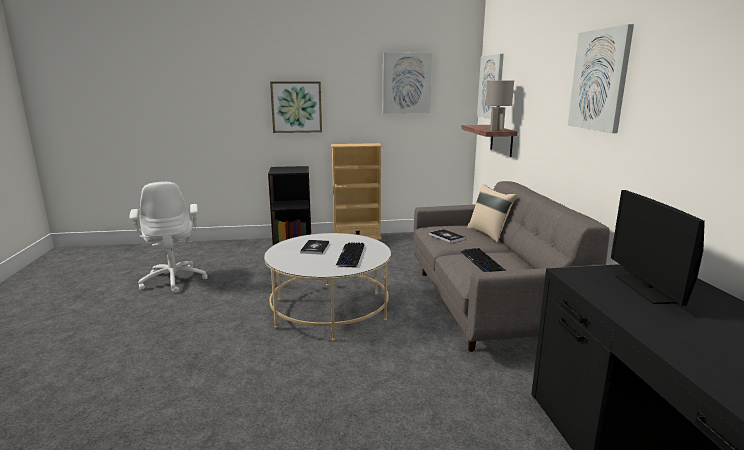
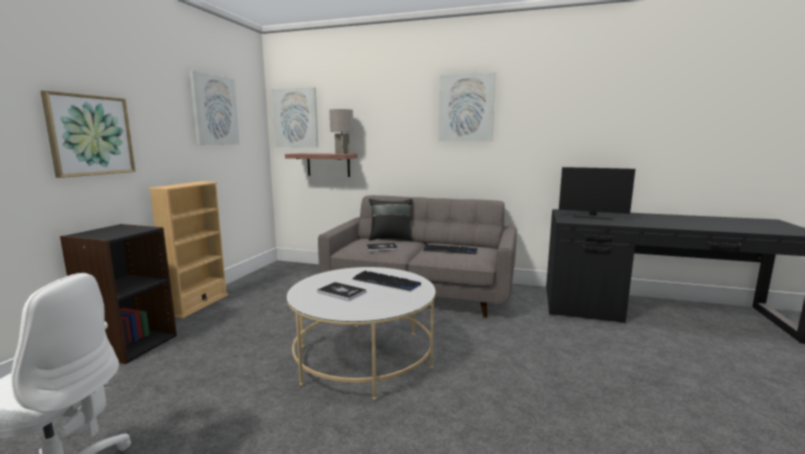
camera: 65 degrees left, 5 degrees down
beige pillow [467,184,516,242] -> black pillow [369,199,413,241]

